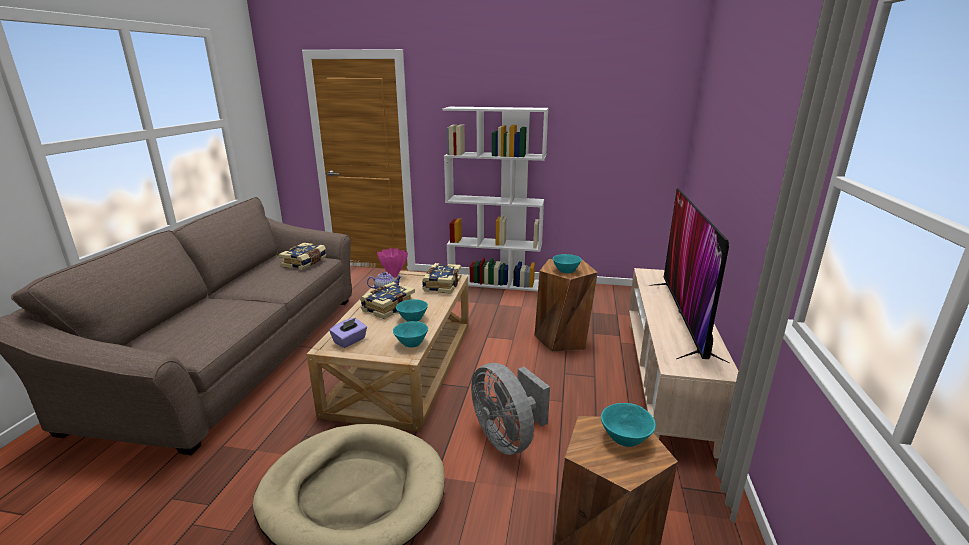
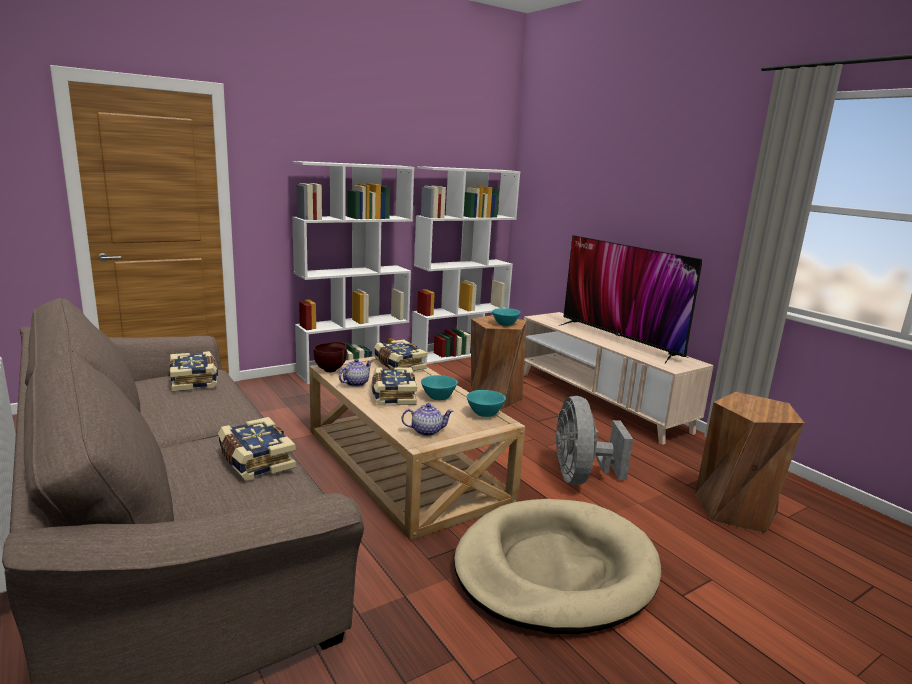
camera: 45 degrees left, 5 degrees down
purple tissue box [329,318,367,348] -> teapot [402,403,454,436]
pink vase [377,248,408,278] -> brown bowl [313,342,347,372]
grey fan [471,363,550,455] -> grey fan turned 75 degrees clockwise [555,396,633,485]
turquoise bowl [601,403,656,447] -> none
none -> book [218,417,296,481]
none -> white bookcase [412,166,520,364]

